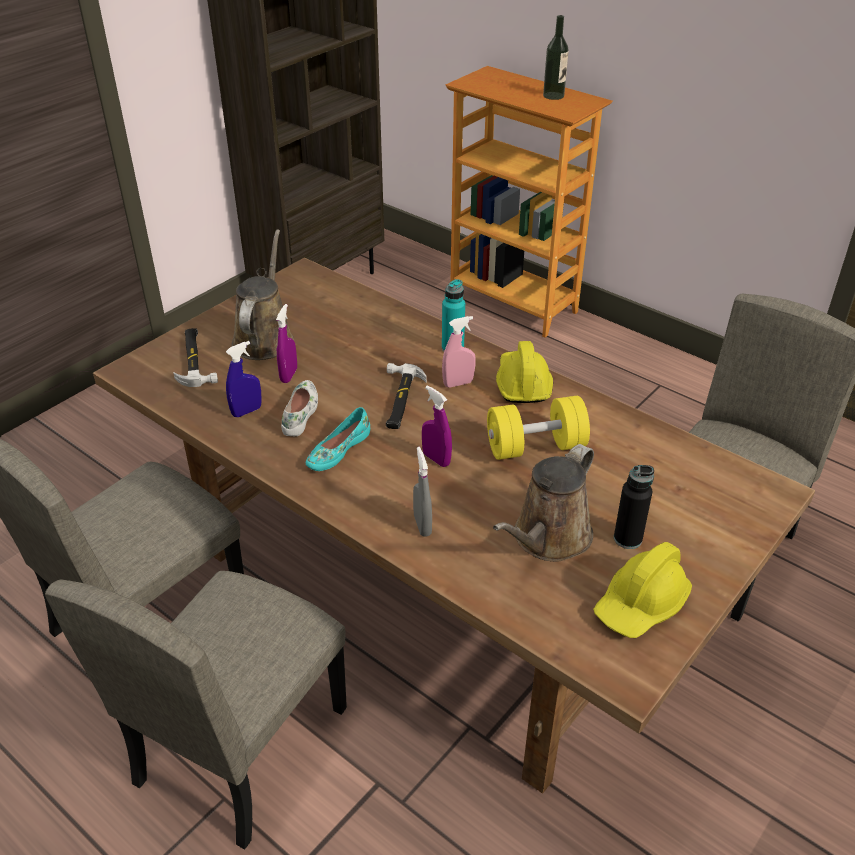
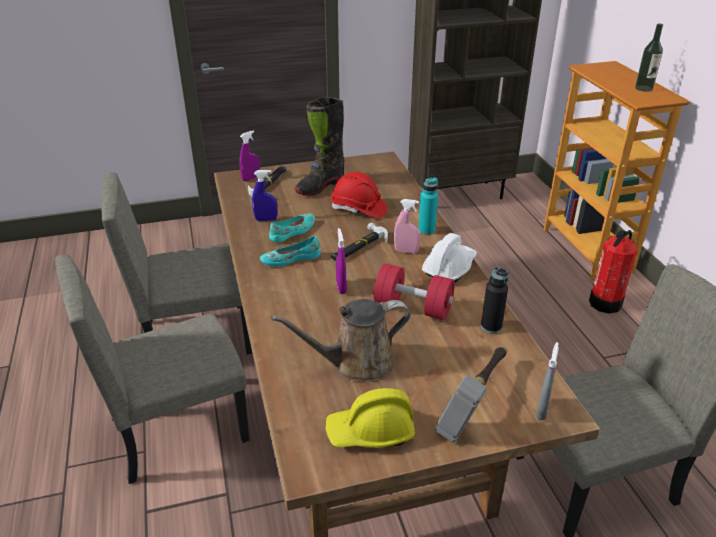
camera: 35 degrees right, 5 degrees down
brown watering can [232,229,294,360] -> black boot [294,96,345,196]
purple spray bottle [276,304,297,383] -> purple spray bottle moved to [239,130,260,182]
white shoe [281,380,318,436] -> turquoise shoe [269,214,315,243]
grey spray bottle [413,447,432,537] -> grey spray bottle moved to [536,342,559,420]
yellow dumbbell [487,396,590,460] -> red dumbbell [374,263,455,320]
yellow hard hat [496,341,553,403] -> white hard hat [422,233,477,282]
black bottle [614,465,654,549] -> black bottle moved to [481,267,509,333]
none -> red hard hat [331,172,387,218]
none -> hammer [434,345,507,442]
none -> fire extinguisher [589,230,638,314]

